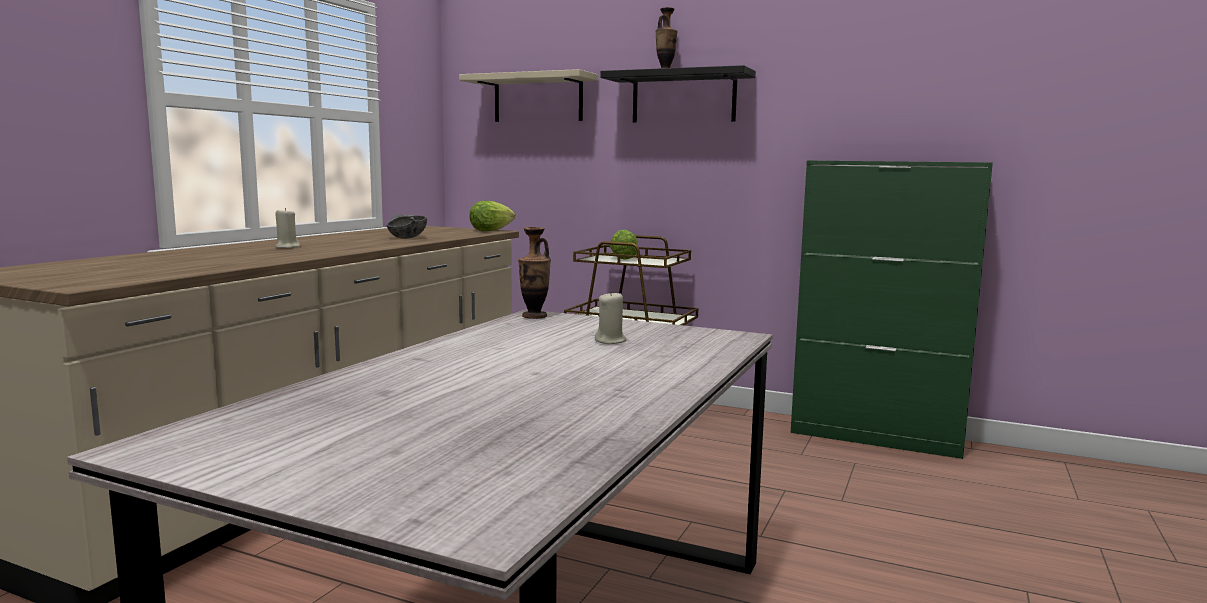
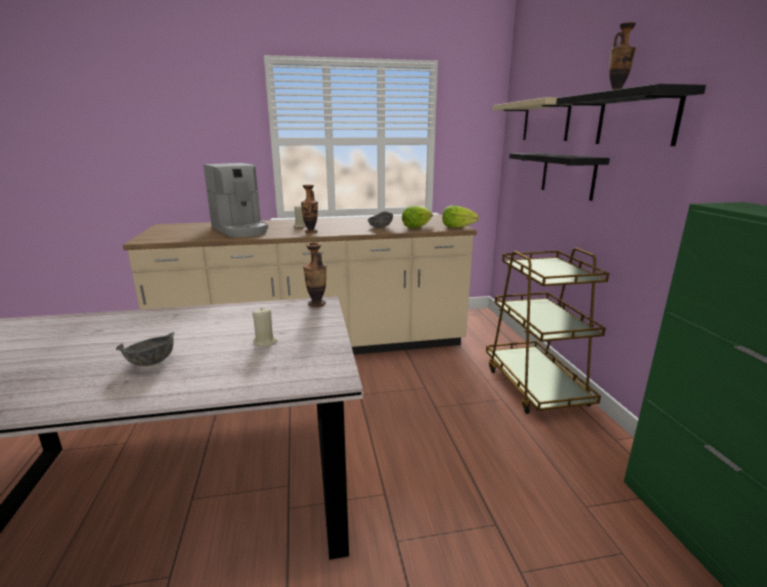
camera: 55 degrees right, 10 degrees up
lettuce [610,230,637,260] -> lettuce moved to [402,206,433,228]
none -> grey bowl [116,332,174,366]
none -> coffee machine [204,163,268,237]
none -> vase [301,185,318,233]
none -> black shelf [509,153,610,201]

